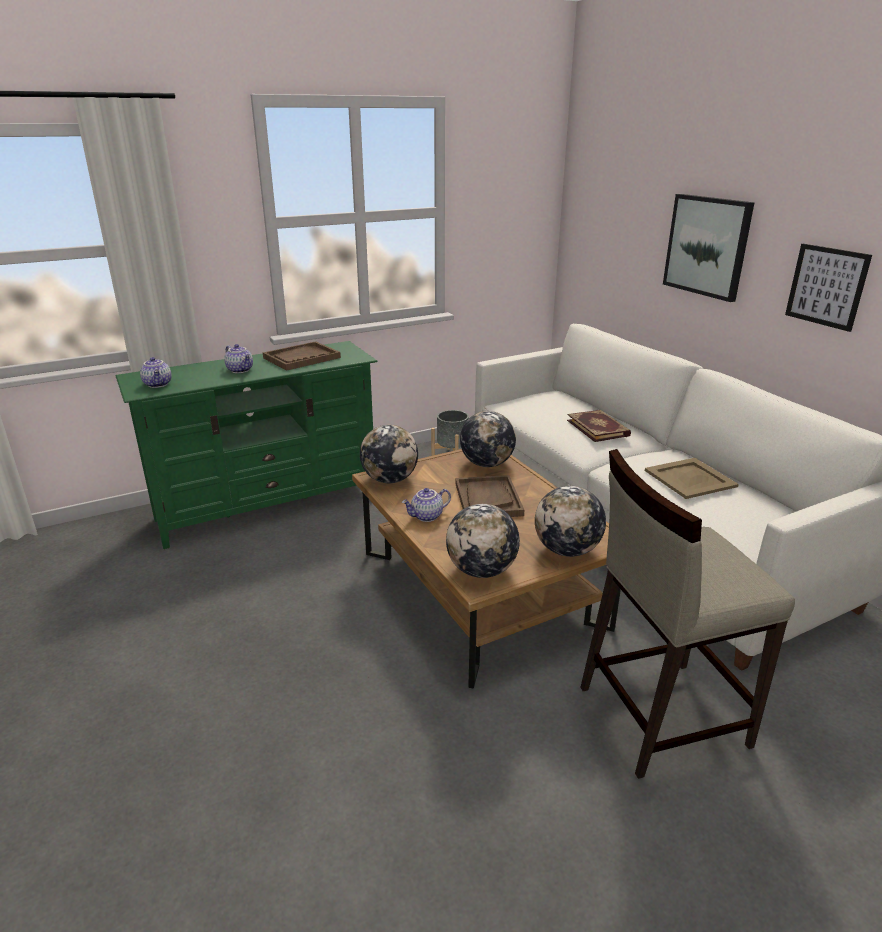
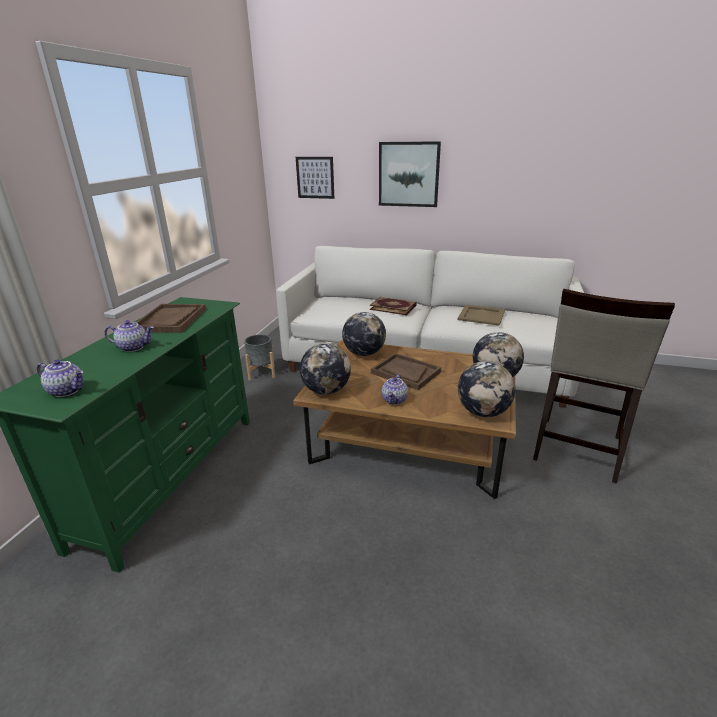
camera: 45 degrees left, 0 degrees up
picture [785,244,872,332] -> picture moved to [296,157,334,199]

